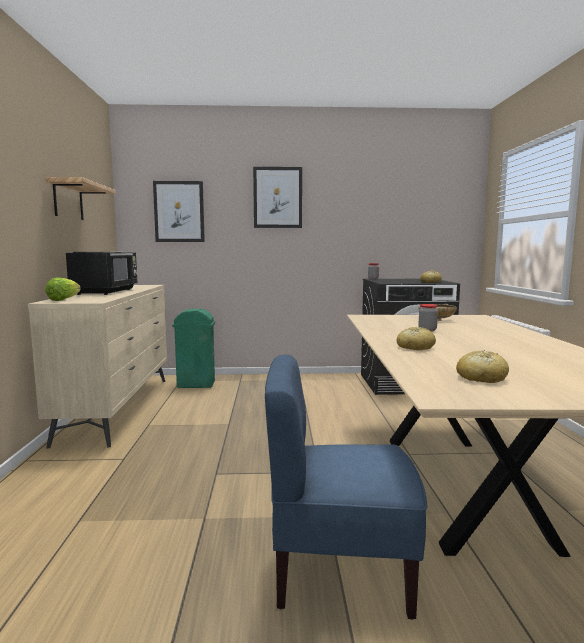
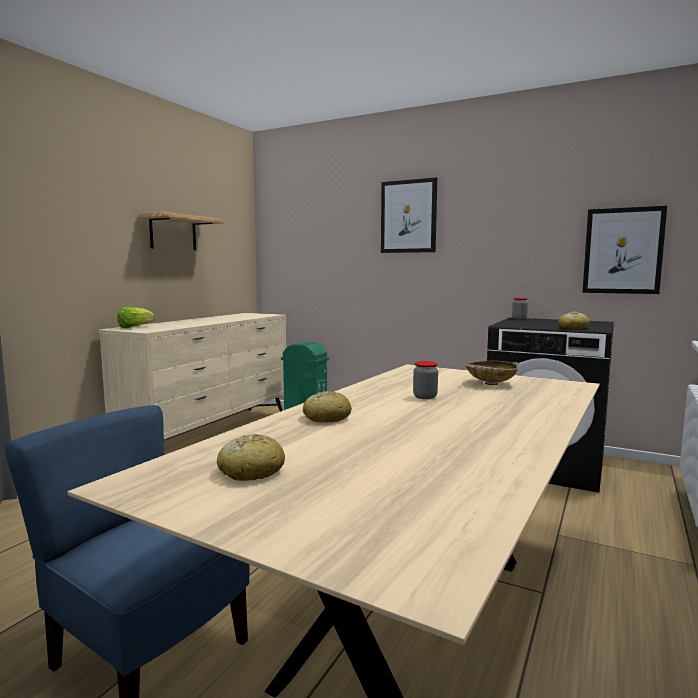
camera: 30 degrees right, 0 degrees up
black microwave [66,252,137,295] -> none
picture [153,181,205,242] -> picture moved to [582,206,667,294]

